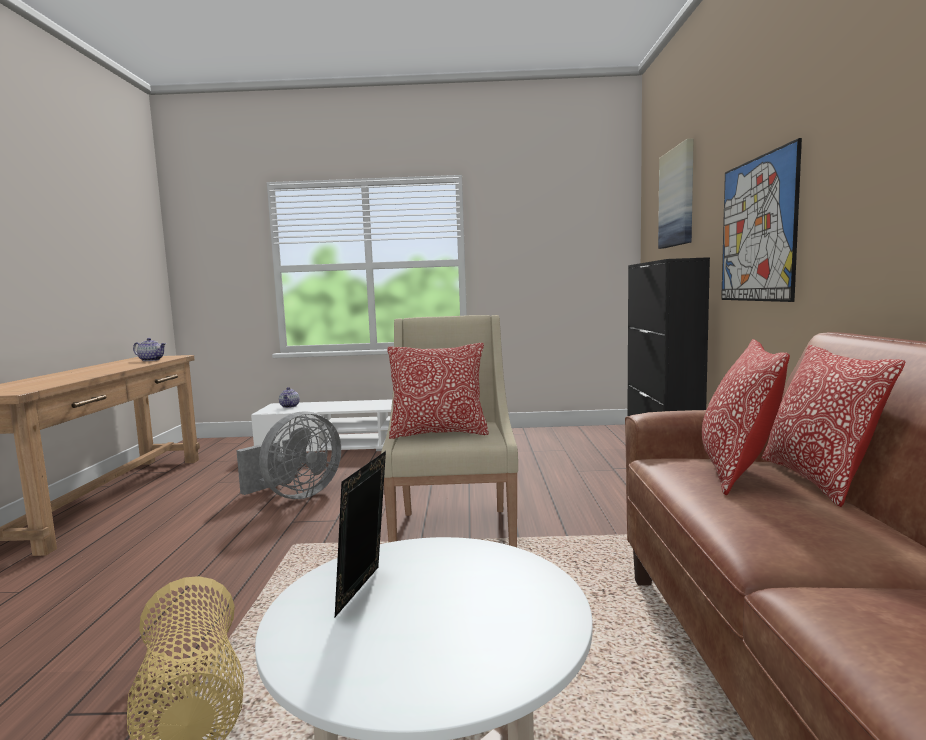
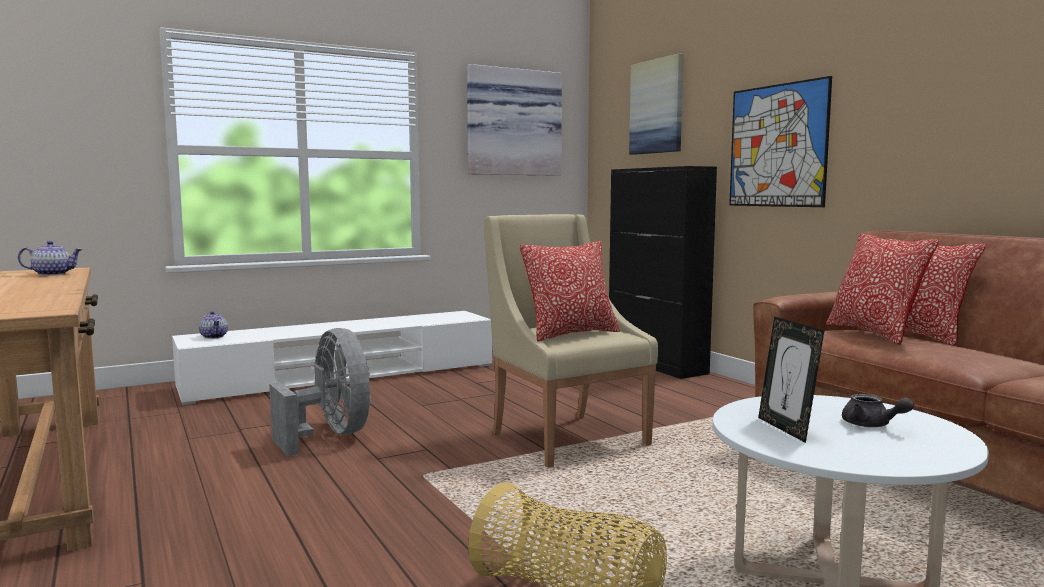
camera: 30 degrees left, 0 degrees up
grey fan [236,411,341,499] -> grey fan turned 45 degrees counterclockwise [269,328,370,456]
none -> picture [467,64,562,176]
none -> grey teapot [842,394,914,427]

